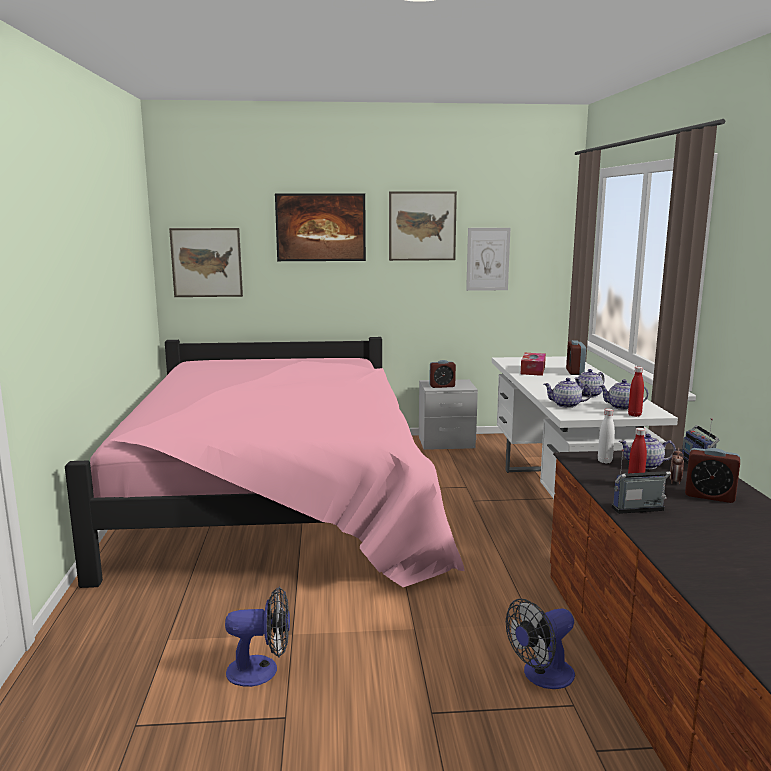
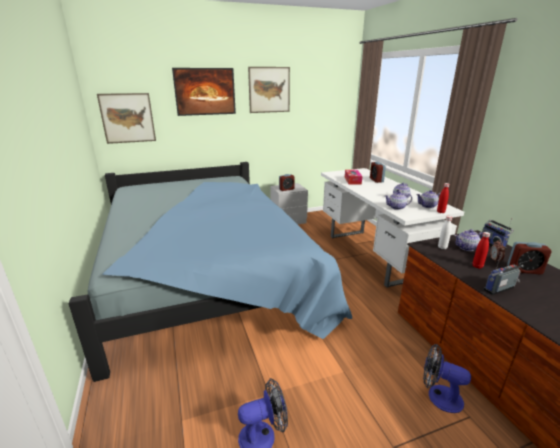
camera: 15 degrees left, 10 degrees up
pink bed [65,337,464,588] -> blue bed [68,162,352,382]
picture [466,228,510,291] -> none
fan [506,599,575,689] -> fan turned 75 degrees clockwise [423,344,471,413]

